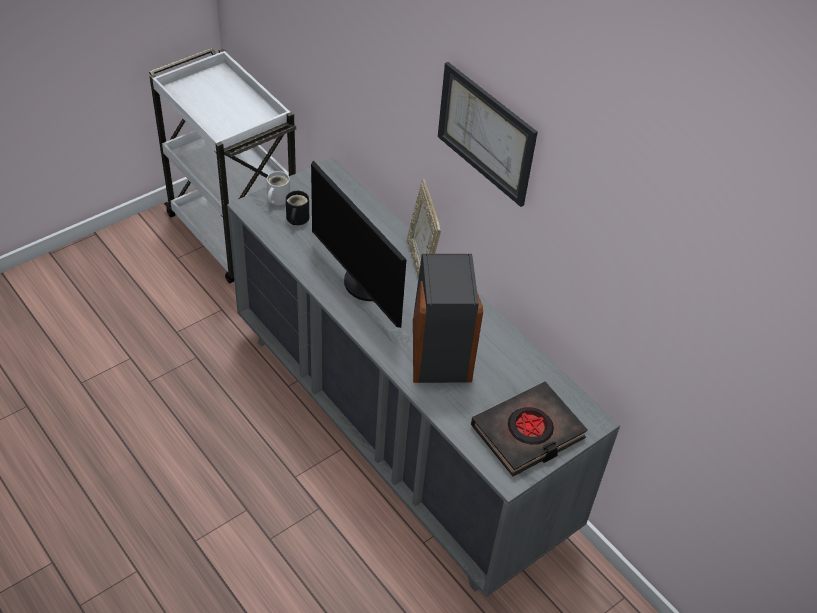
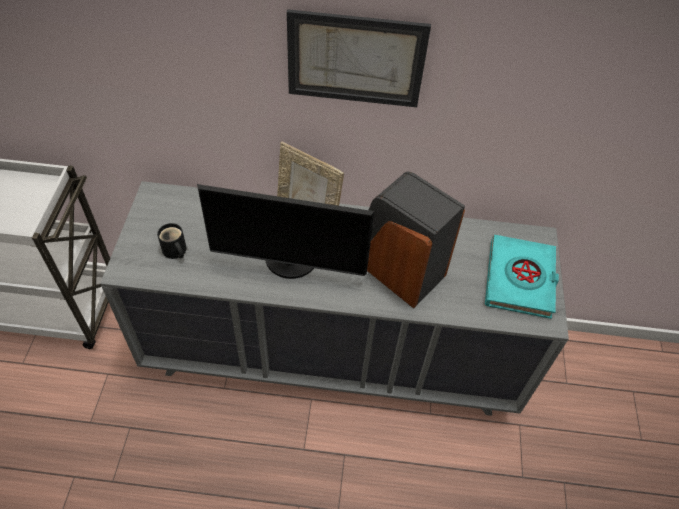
camera: 45 degrees left, 5 degrees up
white mug [267,171,290,205] -> none
black book [471,382,588,477] -> turquoise book [485,235,559,319]

